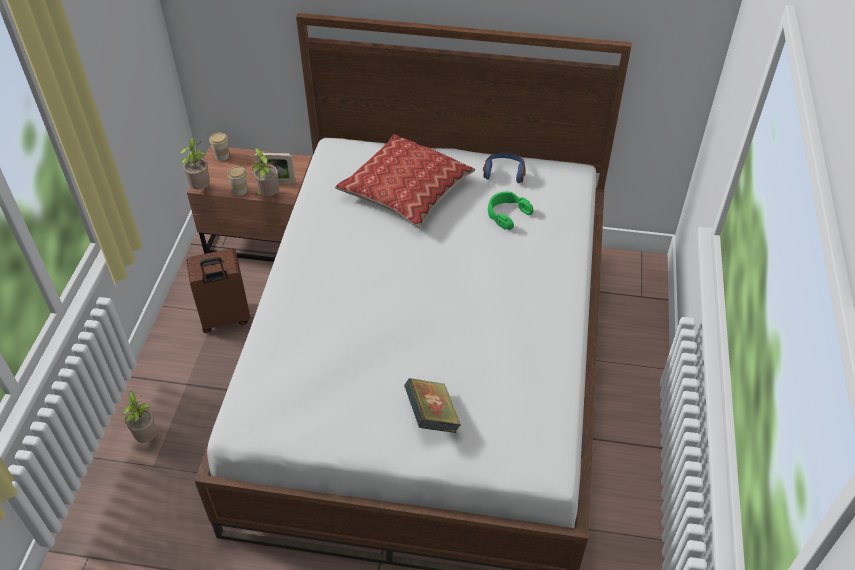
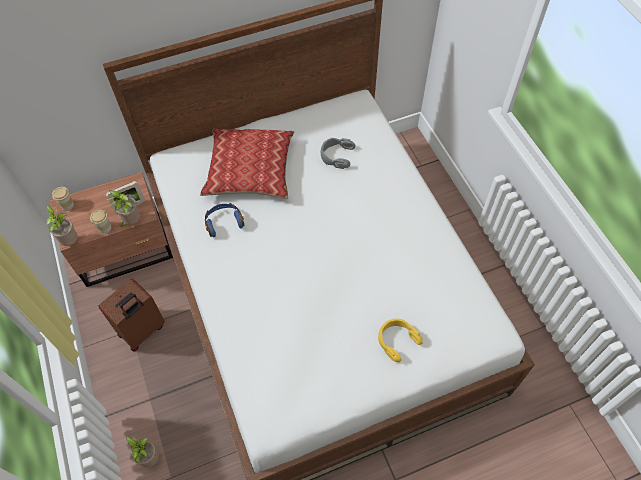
camera: 30 degrees left, 10 degrees up
book [404,378,461,433] -> yellow headphones [378,318,422,362]
blue headphones [483,153,526,183] -> blue headphones moved to [205,203,244,237]
green headphones [488,192,533,230] -> grey headphones [321,138,356,169]

